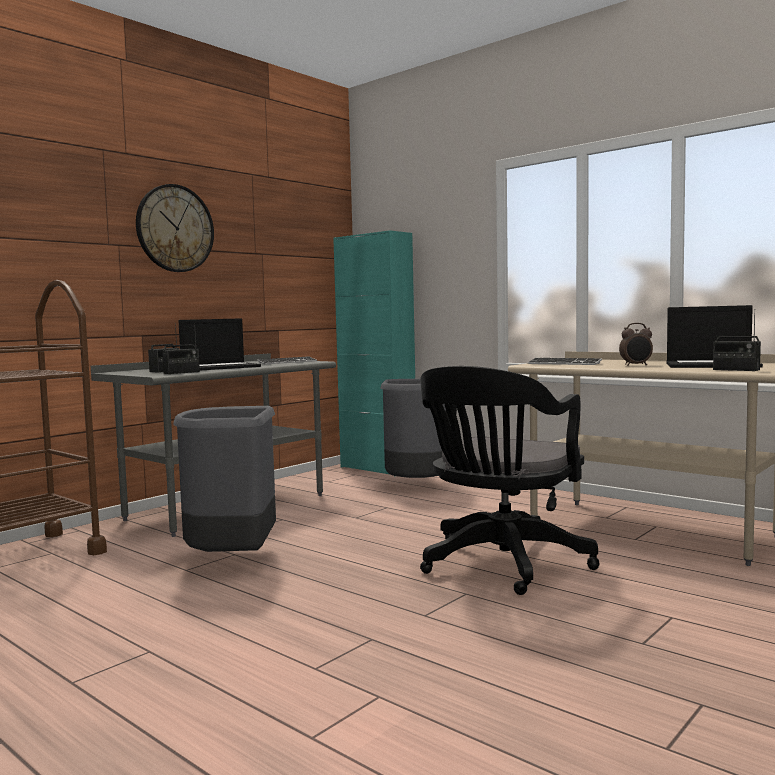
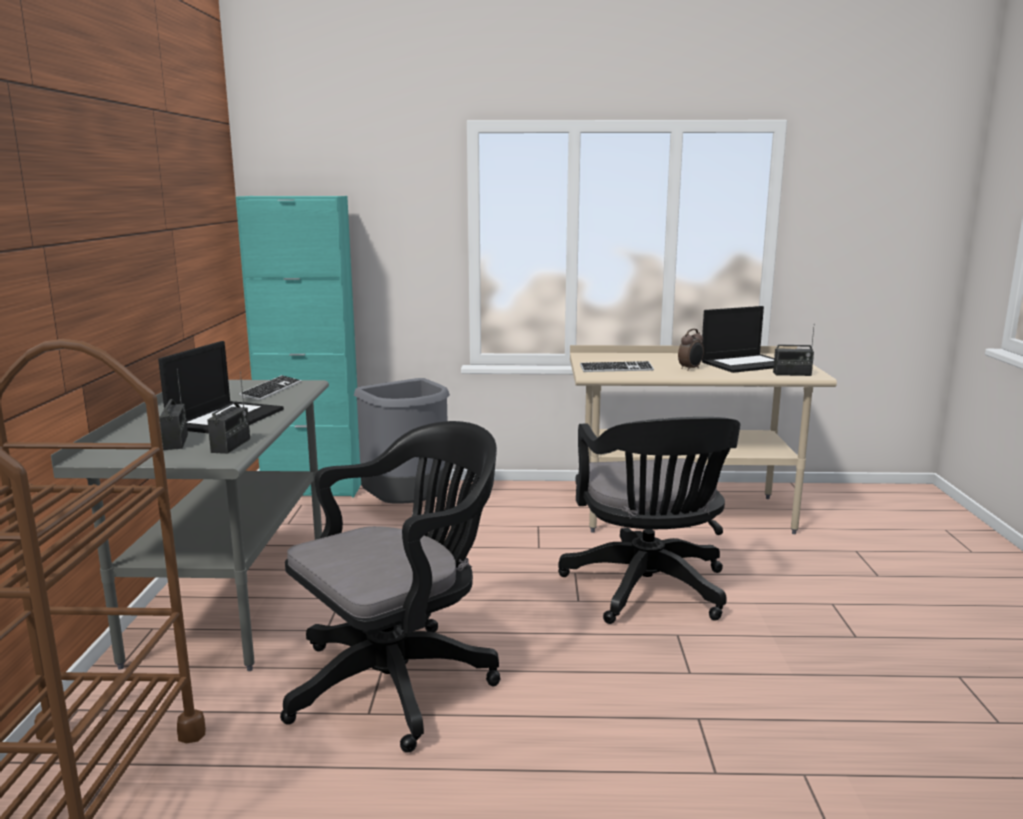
camera: 40 degrees left, 10 degrees up
wall clock [136,184,214,272] -> none
grey trash can [173,406,276,552] -> black office chair [280,421,501,753]

